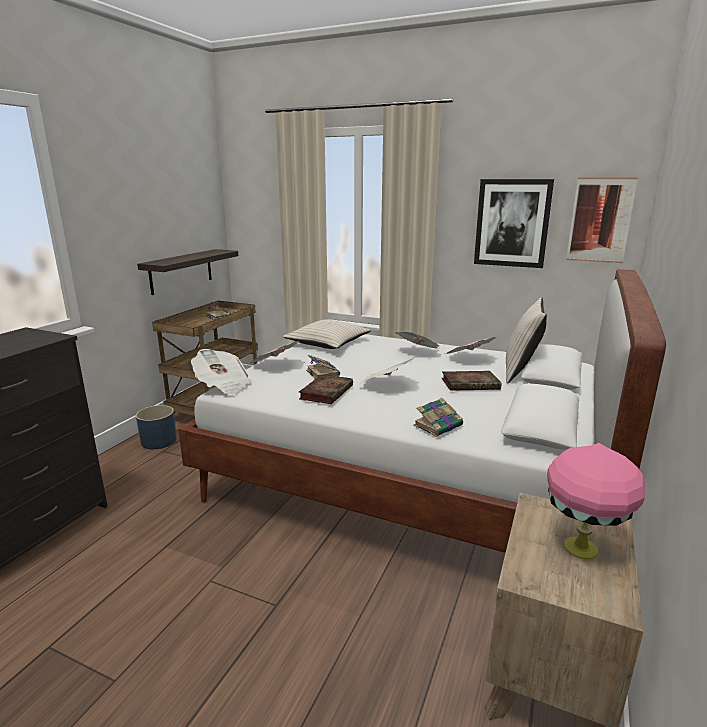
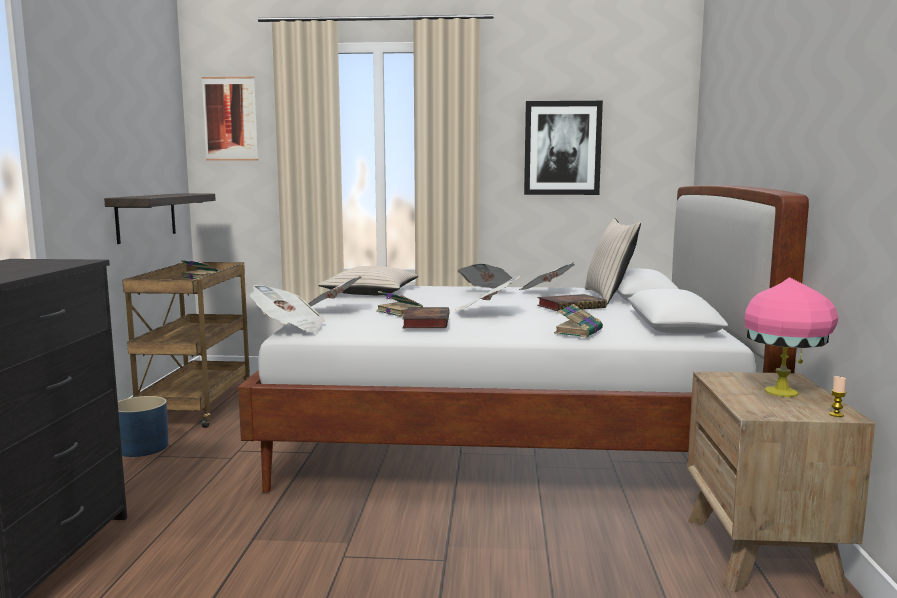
camera: 20 degrees left, 10 degrees down
picture [566,178,638,263] -> picture moved to [202,77,258,161]
none -> candle [829,376,846,417]

